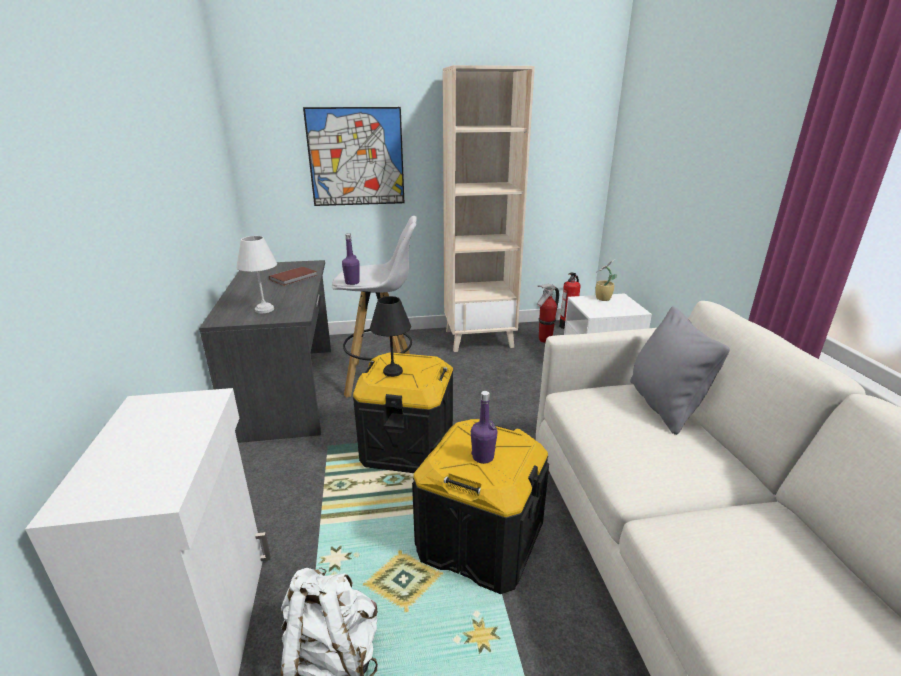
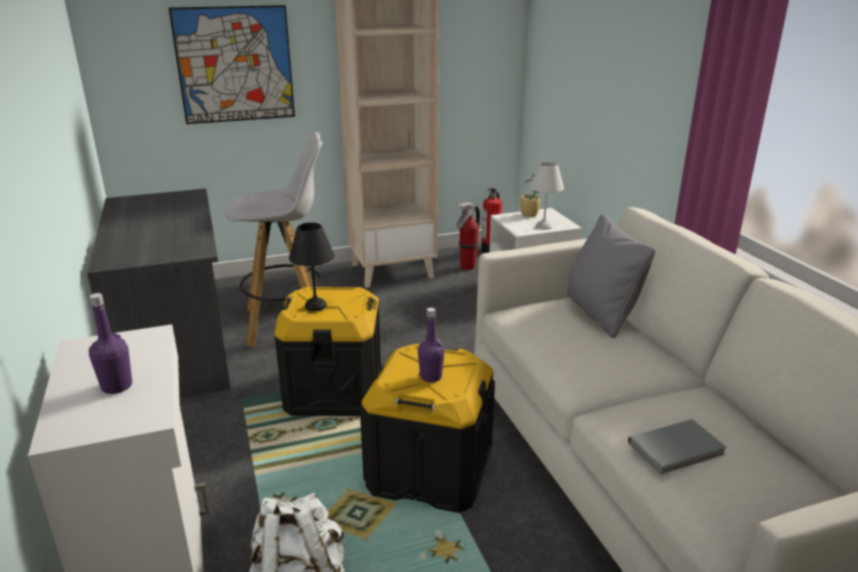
camera: 10 degrees left, 0 degrees up
white table lamp [236,236,277,313] -> white table lamp moved to [530,162,564,230]
brown book [269,267,318,286] -> none
purple bottle [342,233,360,285] -> purple bottle moved to [89,293,132,394]
none -> grey book [628,419,727,475]

